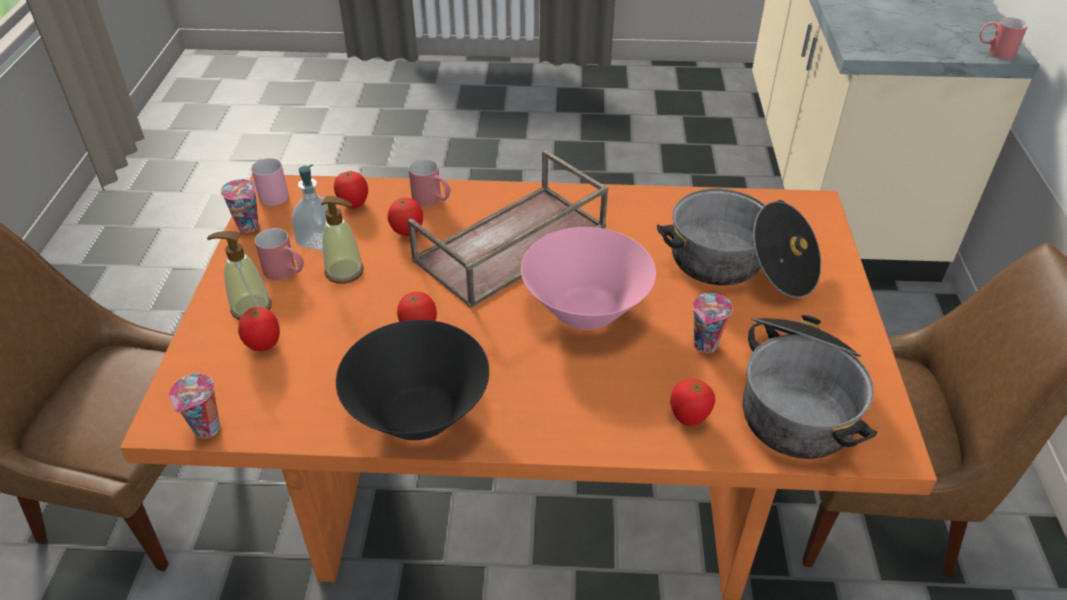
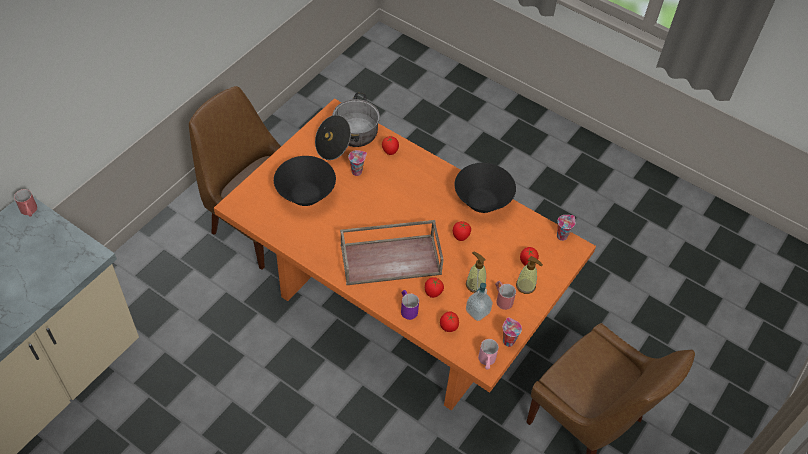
camera: 150 degrees left, 10 degrees up
red mug [408,159,451,207] -> purple mug [401,290,419,320]
pink bowl [521,227,656,329] -> none
cooking pot [656,189,821,298] -> black bowl [274,156,336,206]

